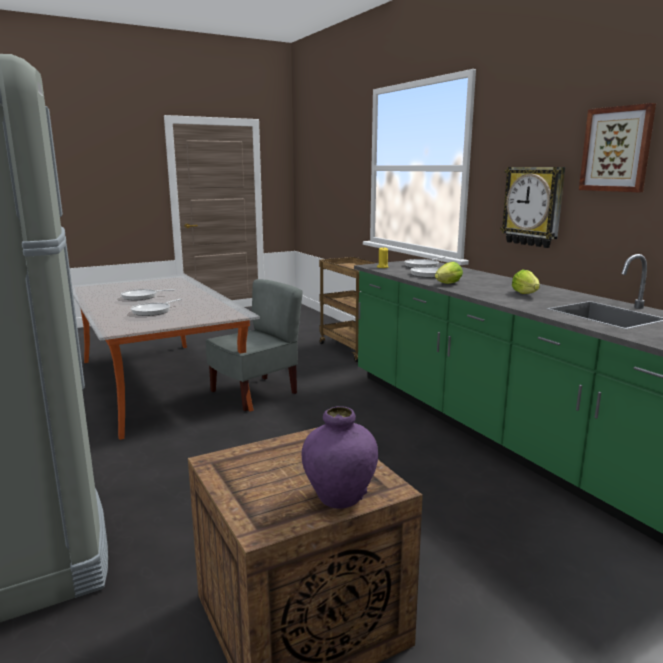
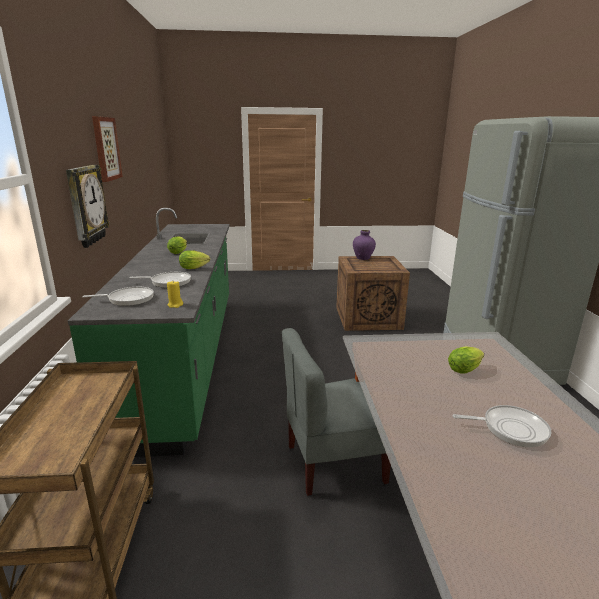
camera: 155 degrees left, 5 degrees up
frying pan [131,299,183,316] -> lettuce [448,346,484,374]

